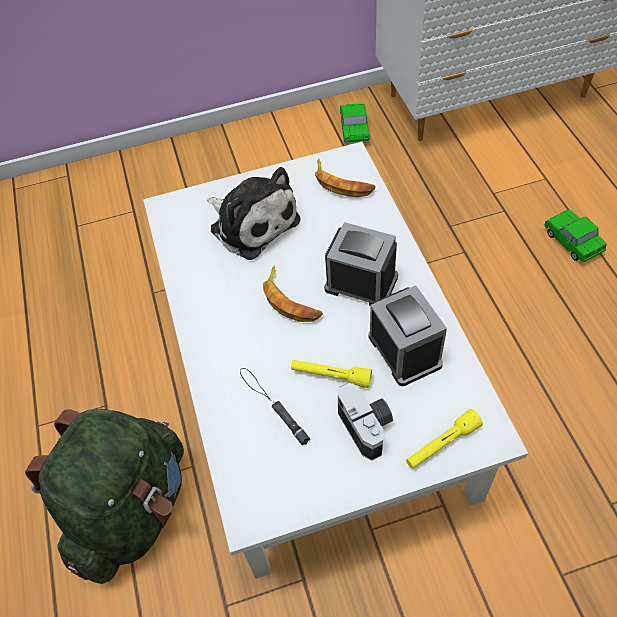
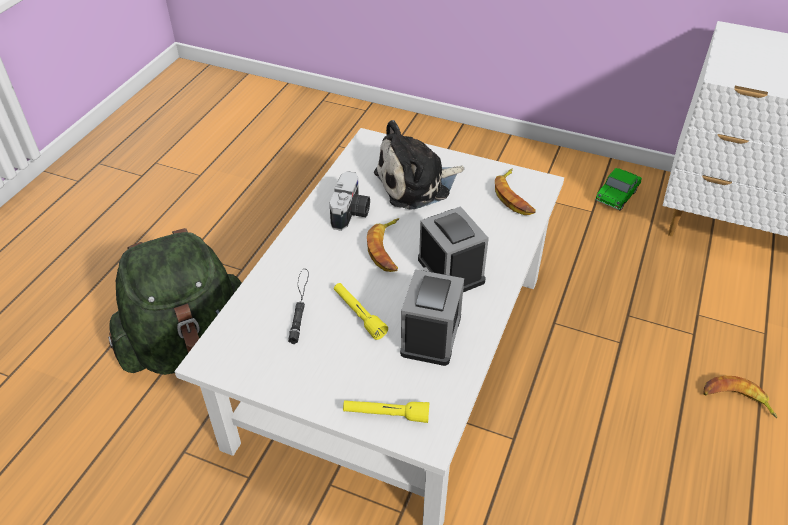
camera: 35 degrees right, 10 degrees down
plush toy [207,167,301,260] -> plush toy turned 75 degrees clockwise [374,120,464,210]
camera [338,382,393,461] -> camera moved to [330,171,370,231]
toy car [544,209,607,262] -> banana [704,376,778,418]

